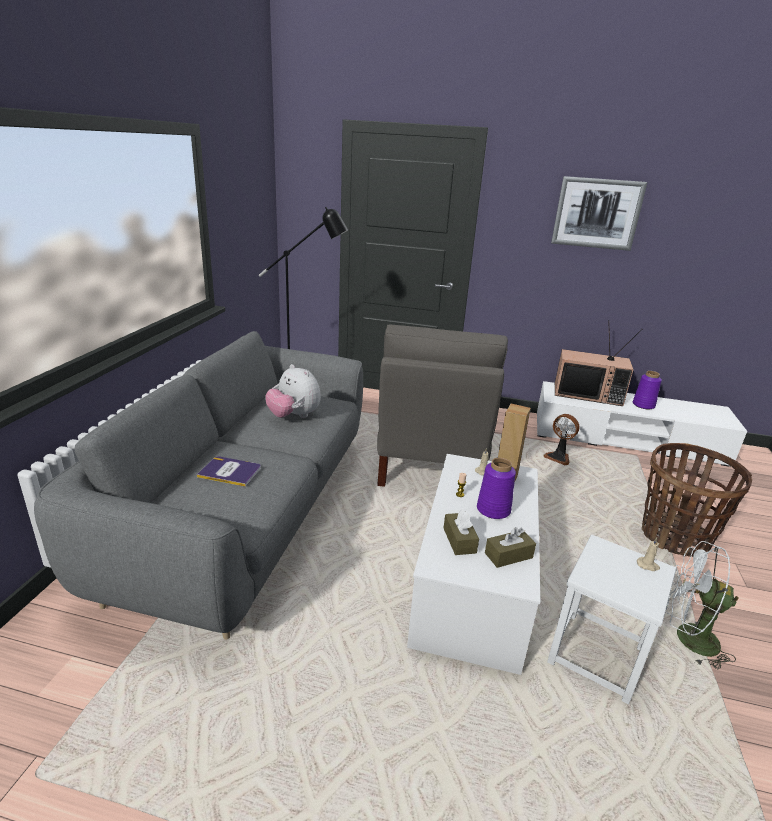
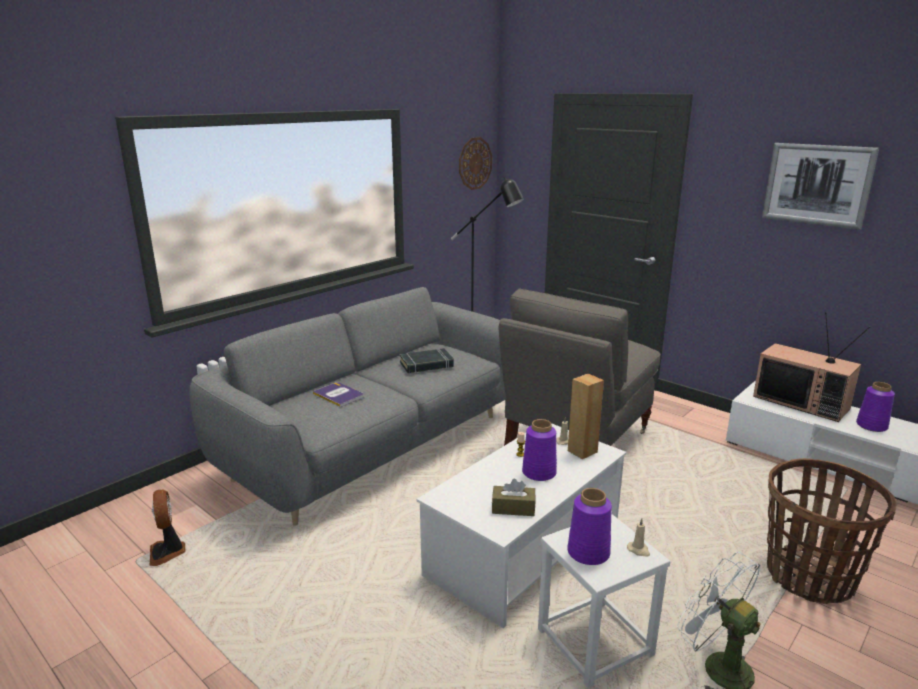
camera: 30 degrees right, 5 degrees down
plush toy [265,364,321,418] -> black book [400,348,454,373]
brown tissue box [444,509,479,555] -> none
fan [543,414,579,465] -> fan moved to [149,490,185,566]
none -> wall clock [459,137,492,190]
none -> purple vase [567,488,612,565]

